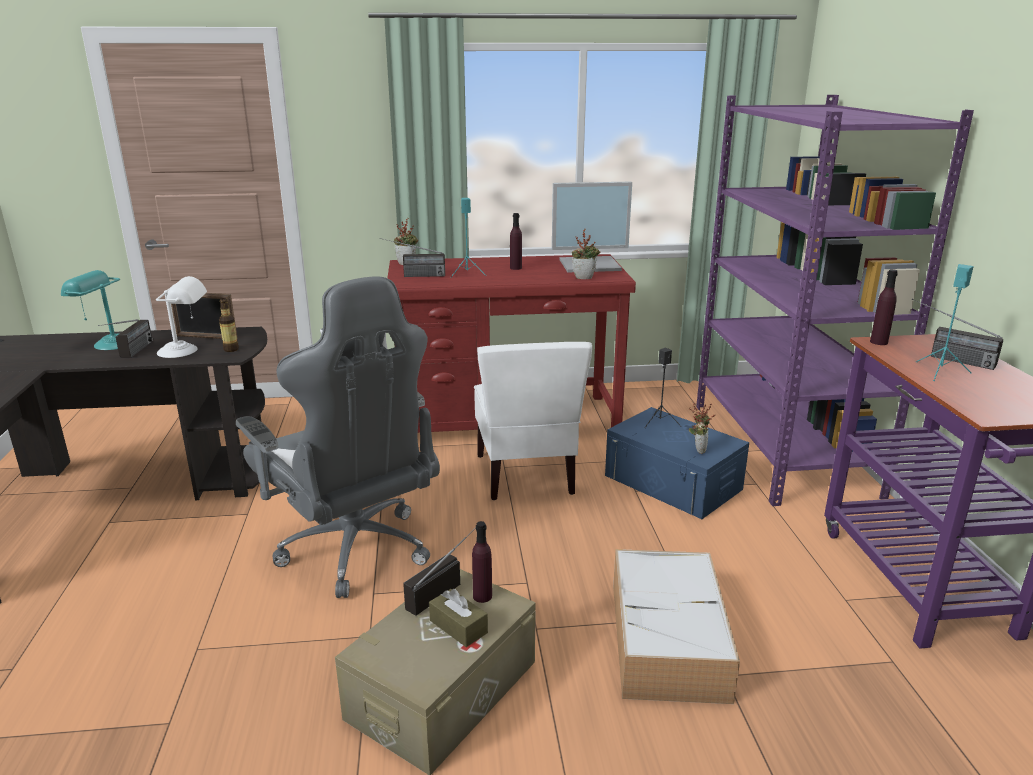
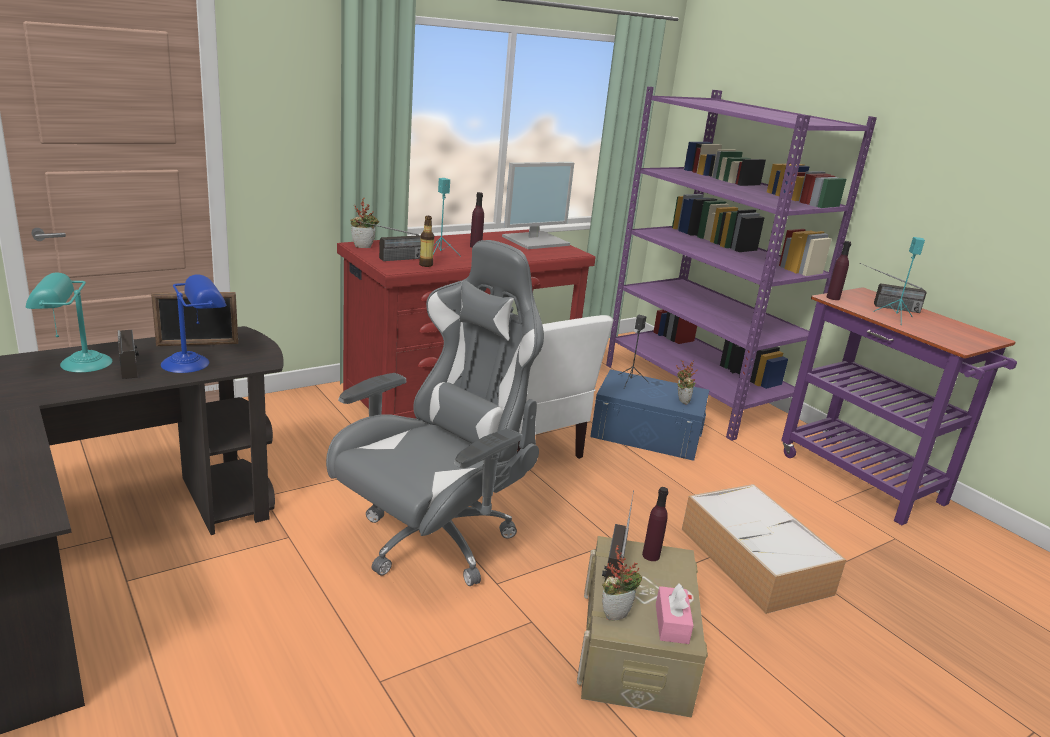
camera: 30 degrees left, 0 degrees up
white table lamp [156,276,207,358] -> blue table lamp [161,274,226,373]
bottle [219,298,239,352] -> bottle moved to [419,216,434,267]
grey office chair [236,276,440,598] -> grey office chair turned 75 degrees counterclockwise [326,240,544,586]
brown tissue box [429,589,488,647] -> none
potted plant [572,229,600,279] -> potted plant moved to [602,545,642,621]
none -> pink tissue box [656,584,694,644]

